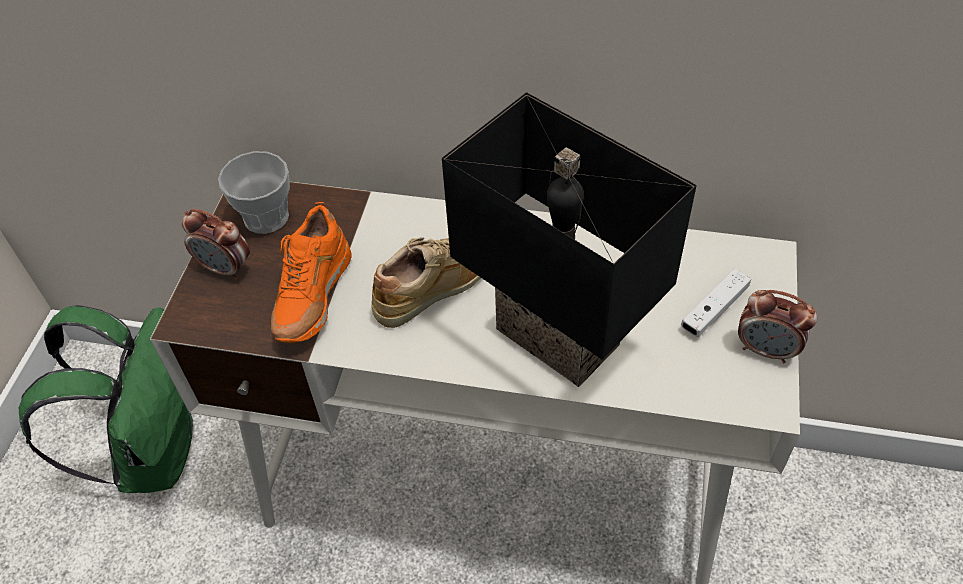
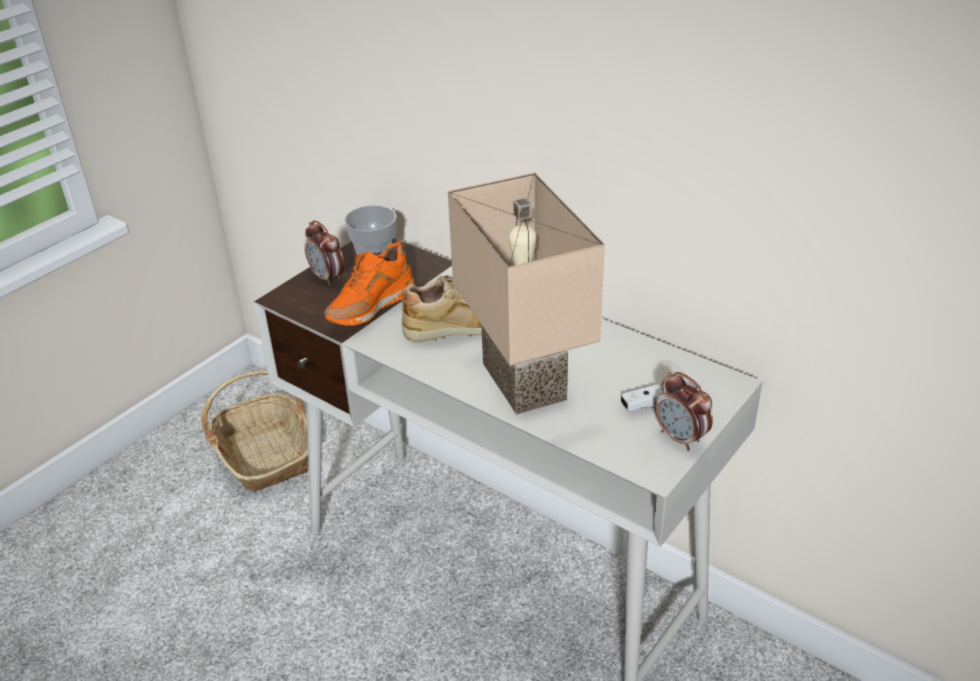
camera: 25 degrees right, 15 degrees down
green backpack [19,305,193,493] -> basket [201,370,309,492]
black table lamp [442,92,697,387] -> beige table lamp [448,172,605,414]

